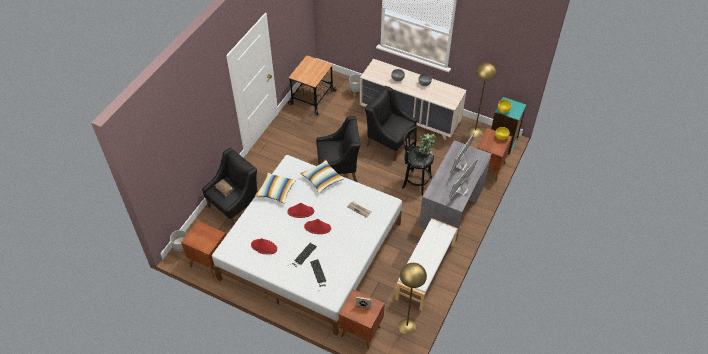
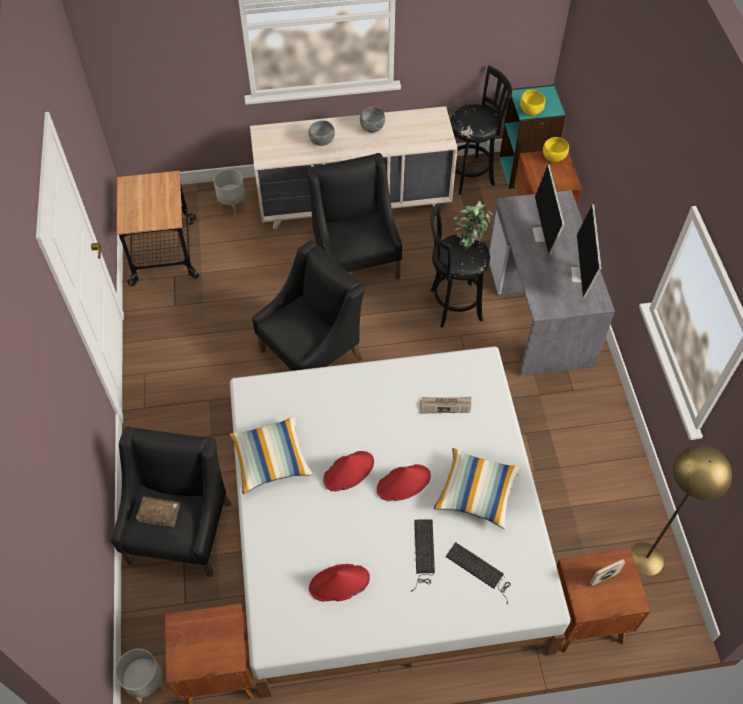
camera: 35 degrees left, 5 degrees up
pillow [300,159,344,193] -> pillow moved to [434,448,521,529]
black armchair [365,86,417,161] -> black armchair turned 75 degrees clockwise [307,153,402,280]
white bench [395,218,458,311] -> none
yellow floor lamp [468,63,497,137] -> black stool [450,65,512,195]

